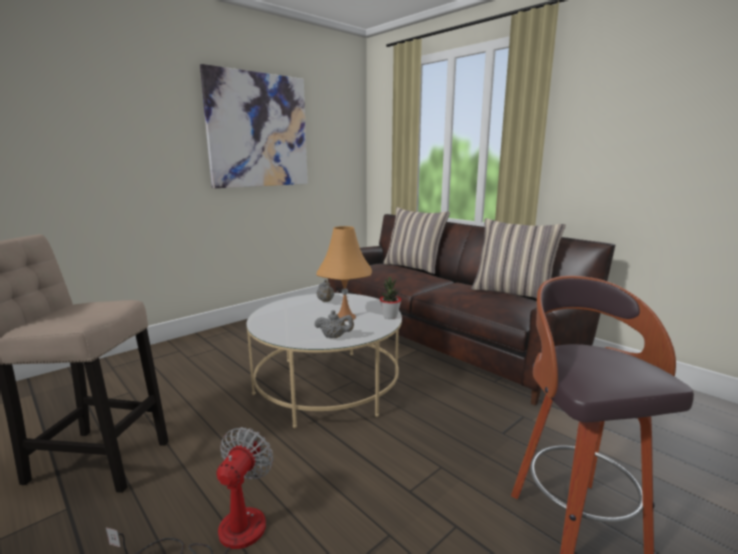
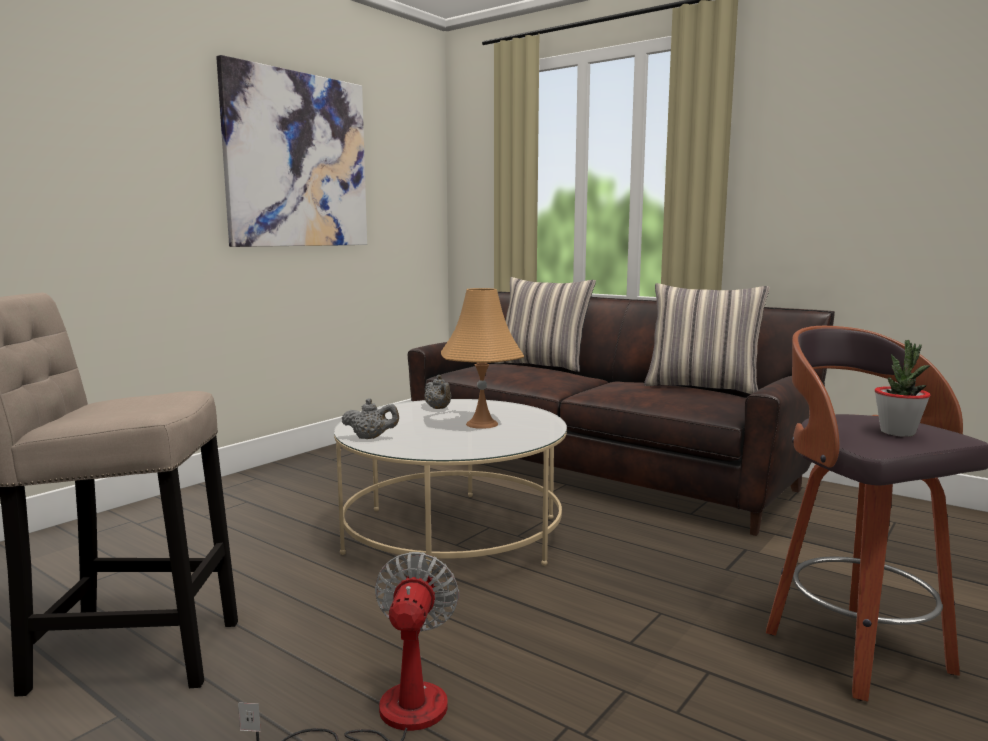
camera: 10 degrees left, 5 degrees down
grey teapot [315,310,354,338] -> grey teapot moved to [342,398,399,439]
potted plant [380,277,401,319] -> potted plant moved to [875,340,931,437]

